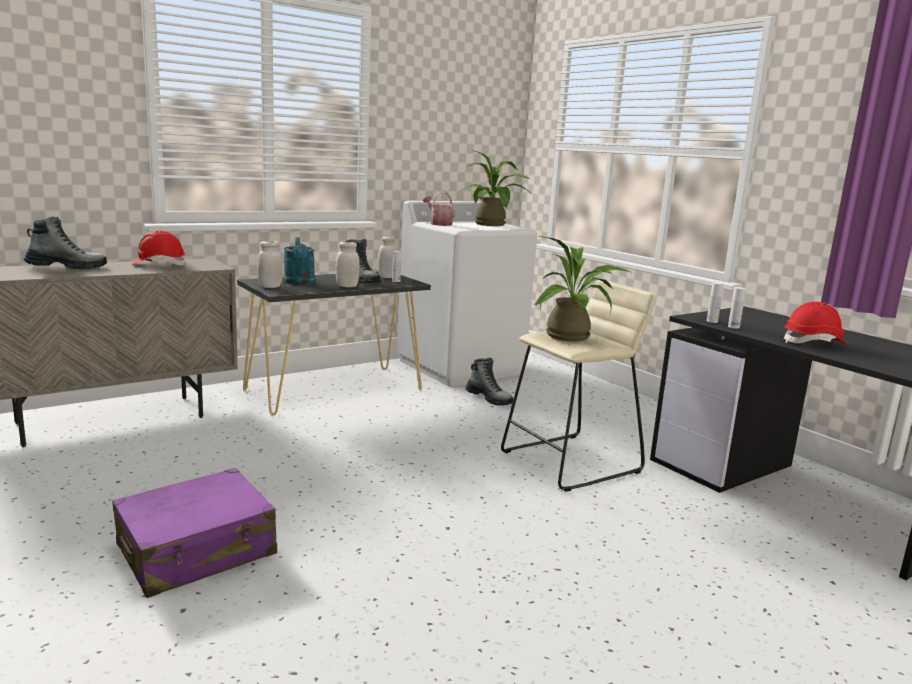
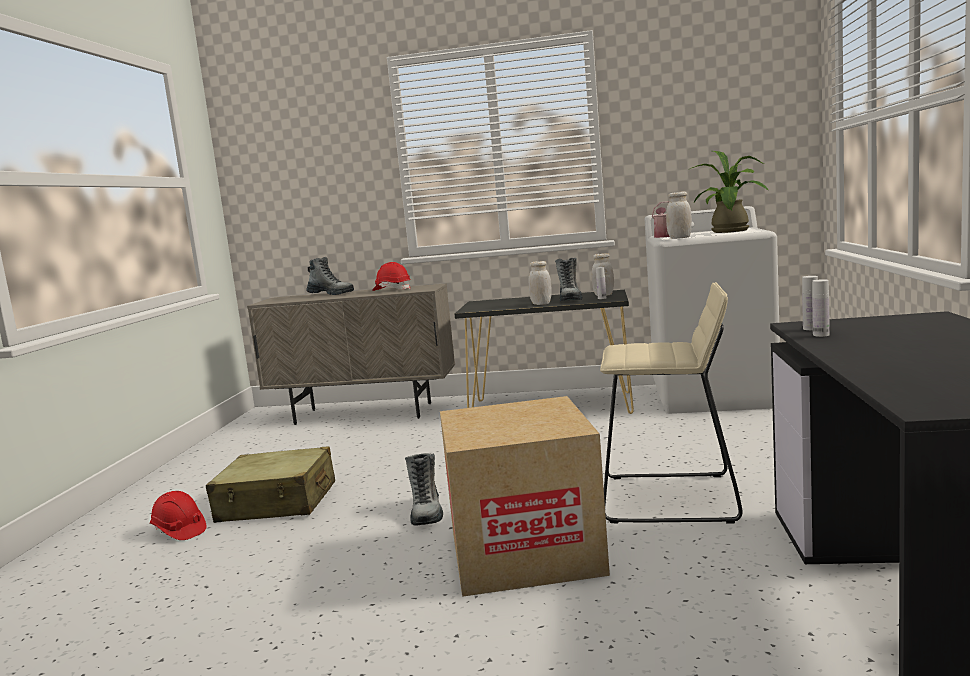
camera: 45 degrees right, 5 degrees down
purple suitcase [112,468,277,598] -> beige suitcase [206,446,335,523]
white jar [257,241,283,288] -> white jar moved to [666,191,692,239]
turquoise watering can [284,237,315,285] -> none
boot [466,358,513,405] -> boot moved to [405,453,443,526]
potted plant [534,236,633,341] -> none
red hard hat [784,302,849,346] -> red hard hat moved to [150,491,206,540]
none -> cardboard box [440,396,610,597]

